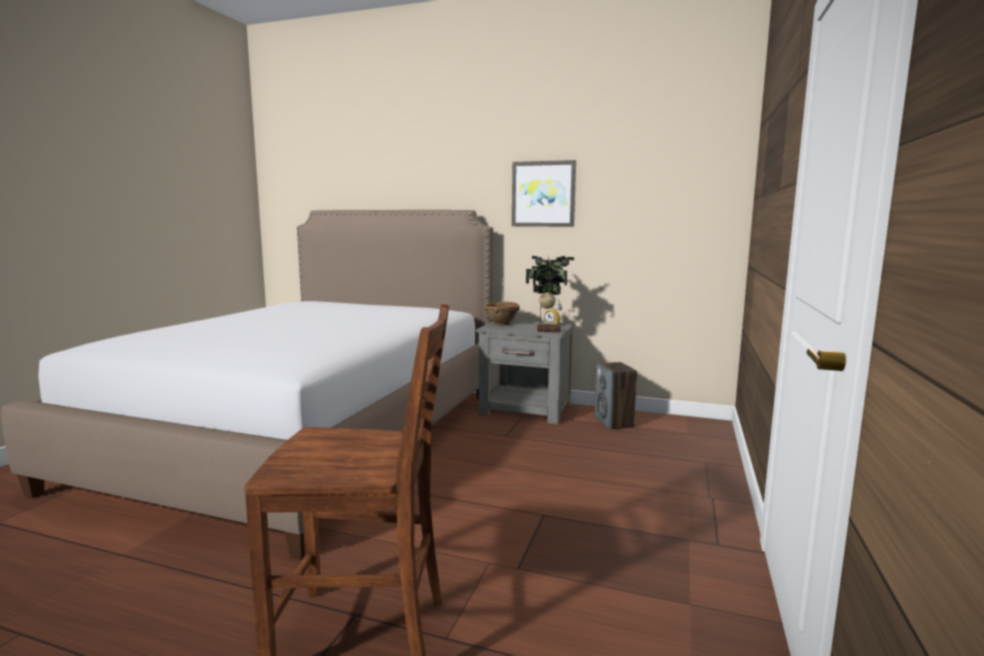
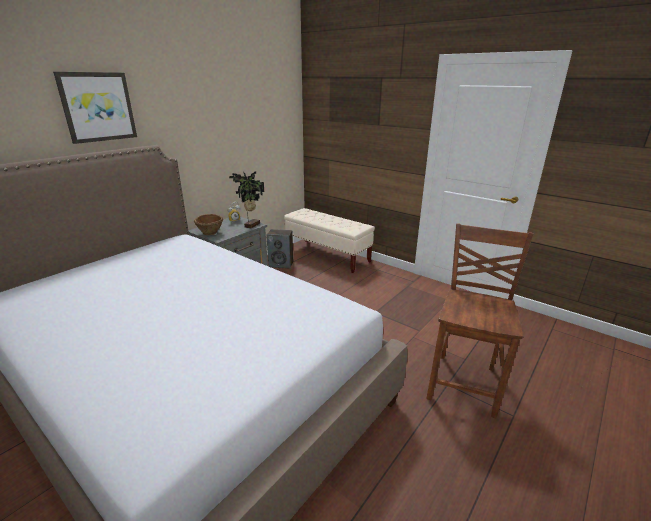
camera: 70 degrees left, 15 degrees up
picture [512,160,576,227] -> picture moved to [53,72,137,144]
none -> beige bench [284,208,375,273]

